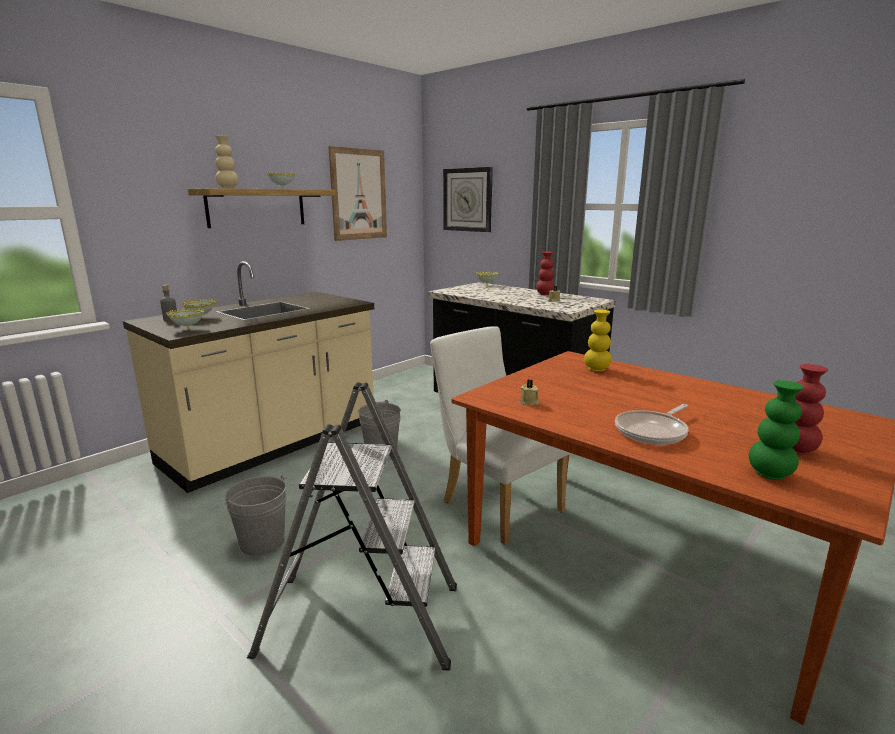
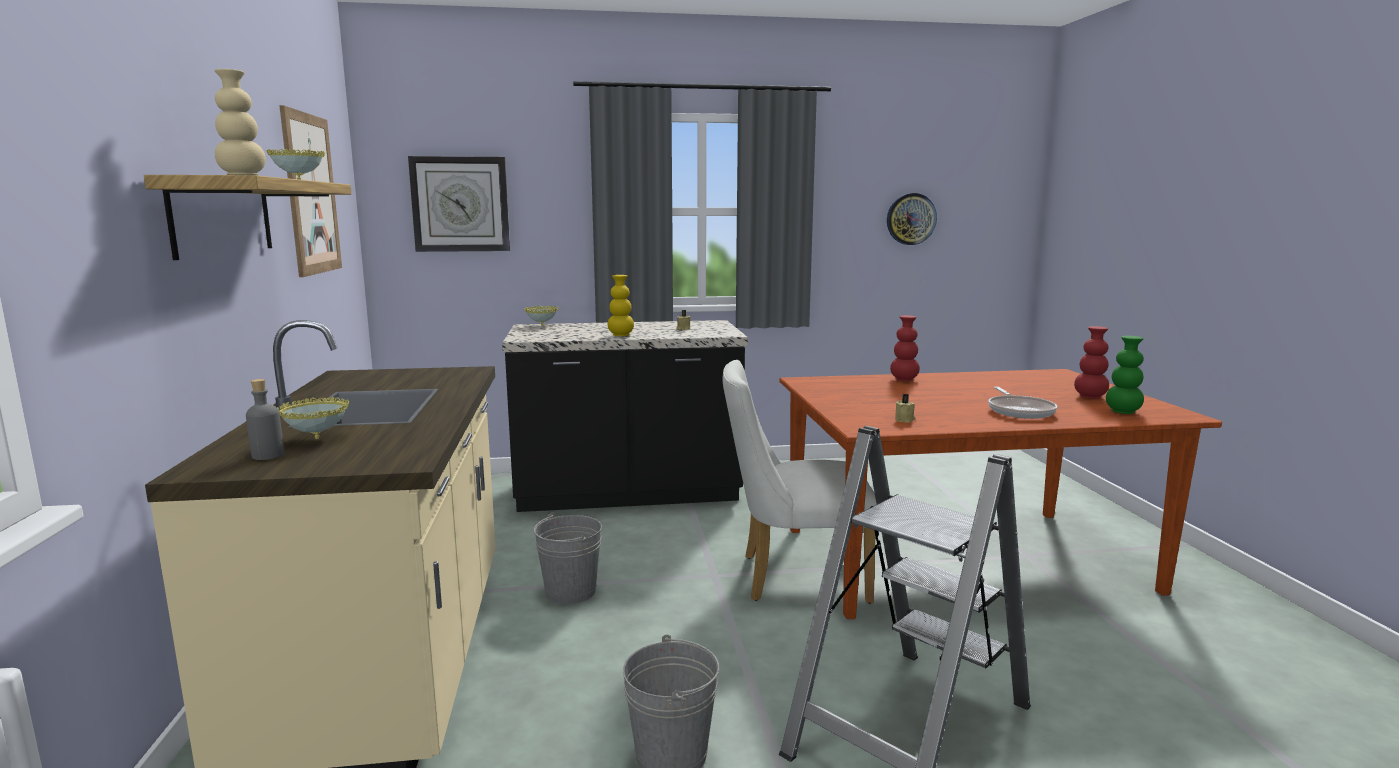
camera: 50 degrees left, 5 degrees down
bowl [166,308,204,330] -> none
red vase [536,252,555,295] -> red vase moved to [890,315,920,381]
yellow vase [584,310,612,372] -> yellow vase moved to [608,275,634,336]
none -> wall clock [887,193,937,245]

